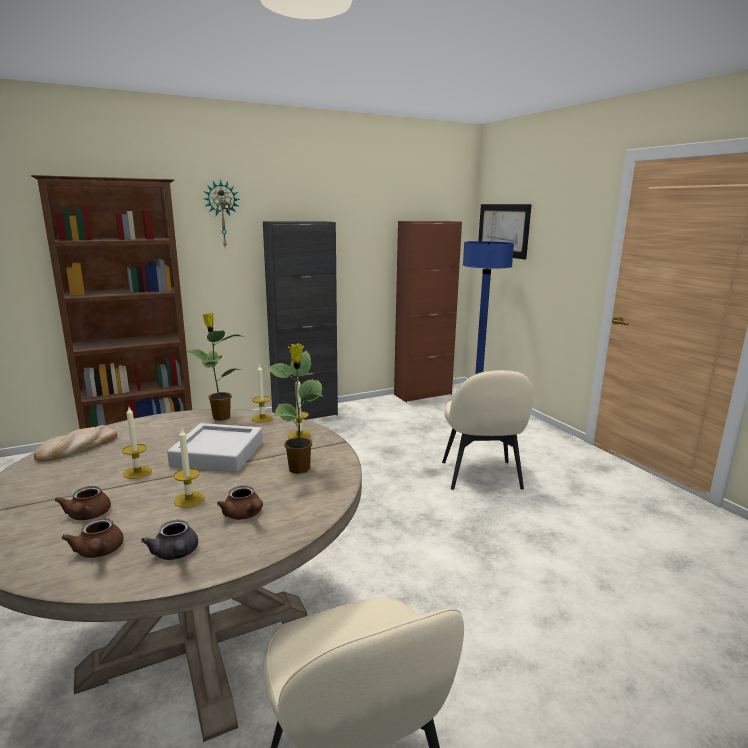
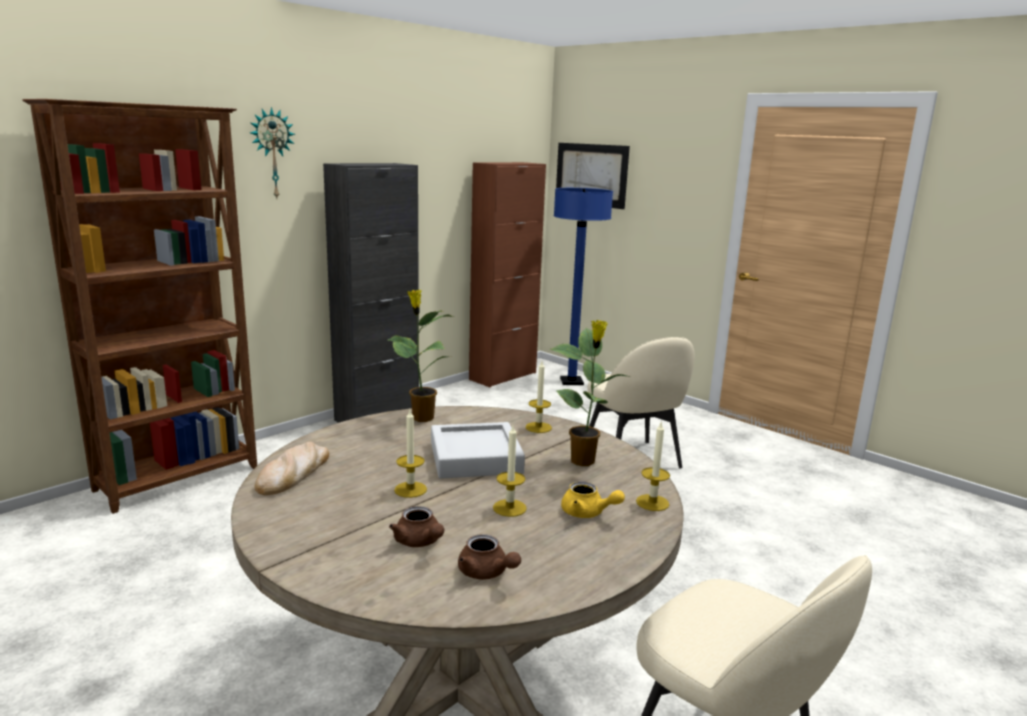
camera: 20 degrees left, 0 degrees up
grey teapot [141,520,198,560] -> none
brown teapot [217,486,263,520] -> yellow teapot [561,481,625,518]
candle [252,364,273,423] -> candle moved to [636,423,670,511]

